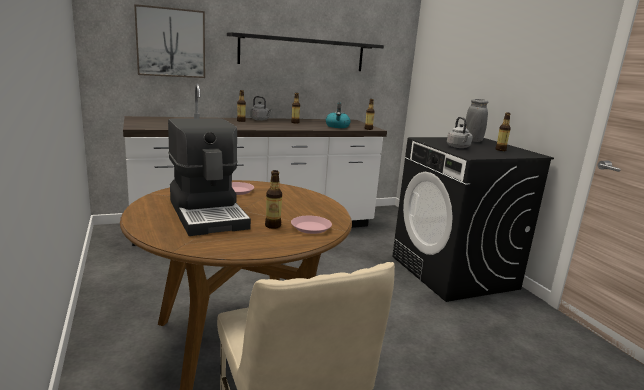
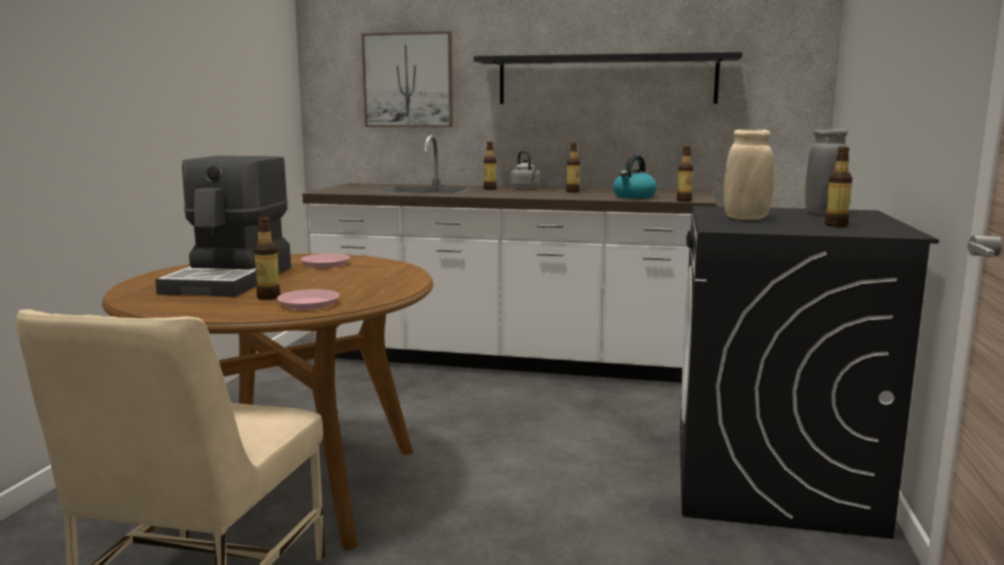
camera: 35 degrees right, 5 degrees down
grey kettle [447,117,473,148] -> beige vase [723,129,774,220]

